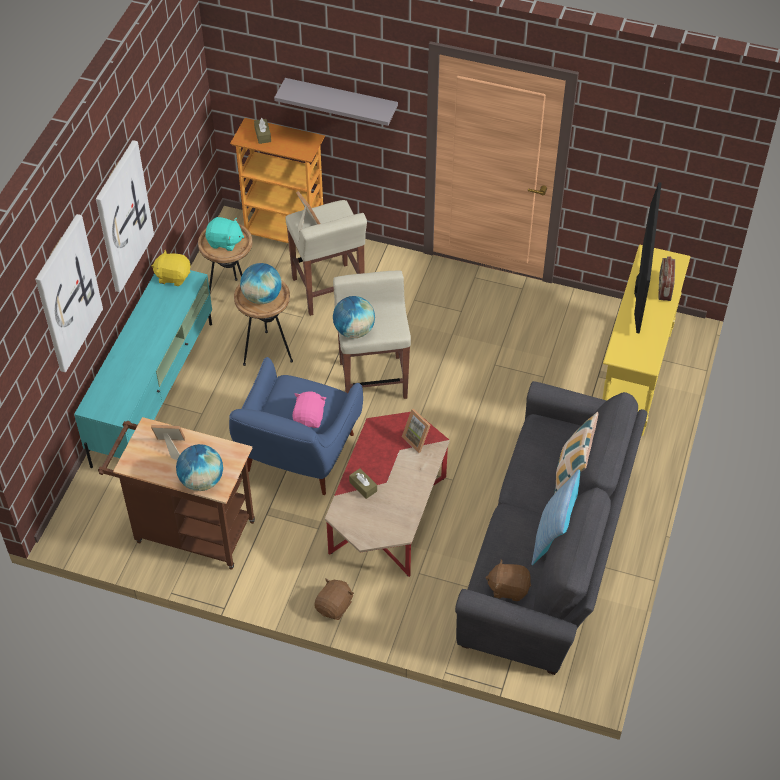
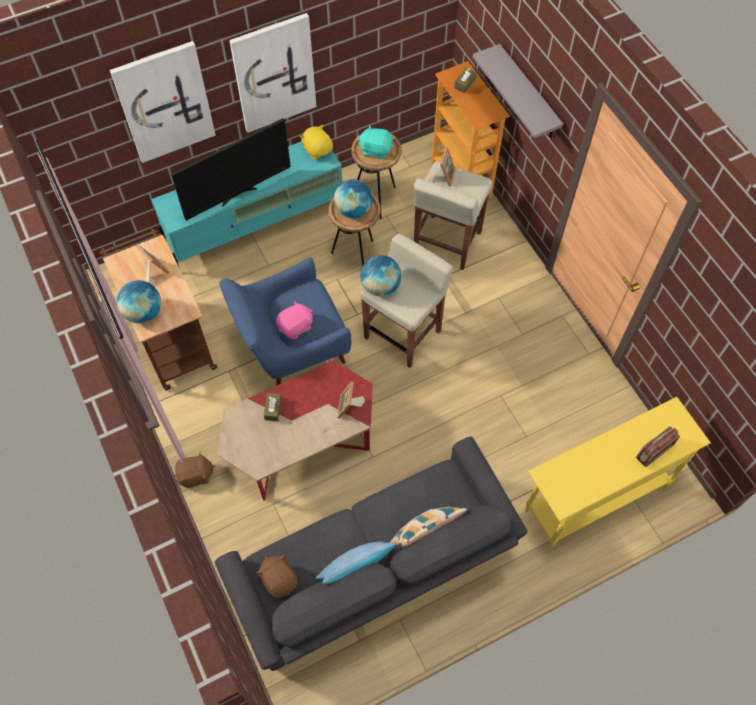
camera: 45 degrees right, 10 degrees up
turquoise plush toy [205,217,244,251] -> turquoise plush toy turned 135 degrees clockwise [357,125,393,159]
television [634,182,662,334] -> television moved to [171,118,291,221]

